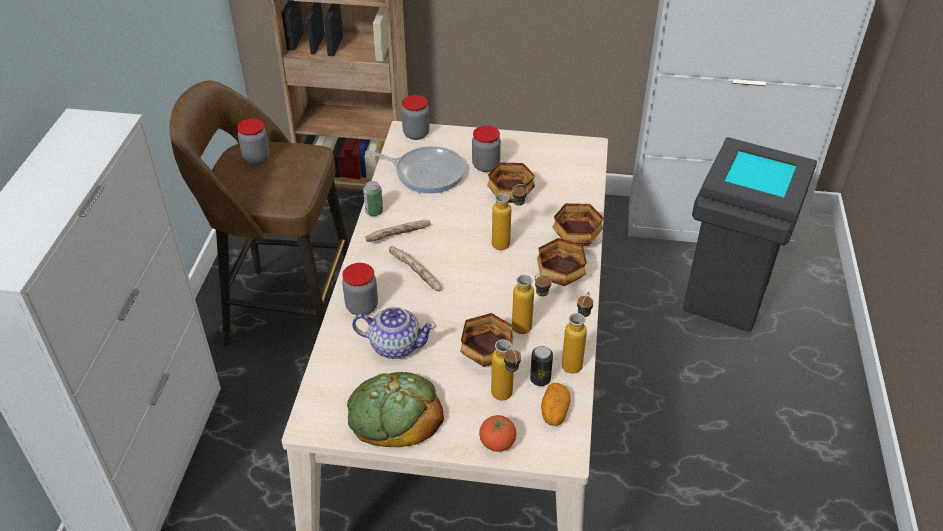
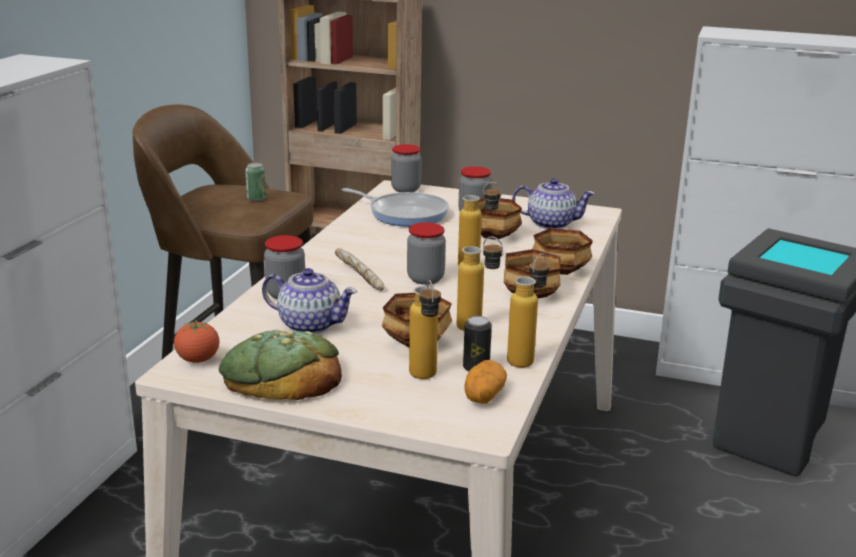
camera: 10 degrees right, 20 degrees down
jar [237,118,270,165] -> jar moved to [407,222,446,285]
can [363,181,383,216] -> can moved to [245,163,266,201]
bread [365,220,431,242] -> none
tomato [479,415,516,452] -> tomato moved to [174,321,219,363]
none -> teapot [512,178,595,229]

